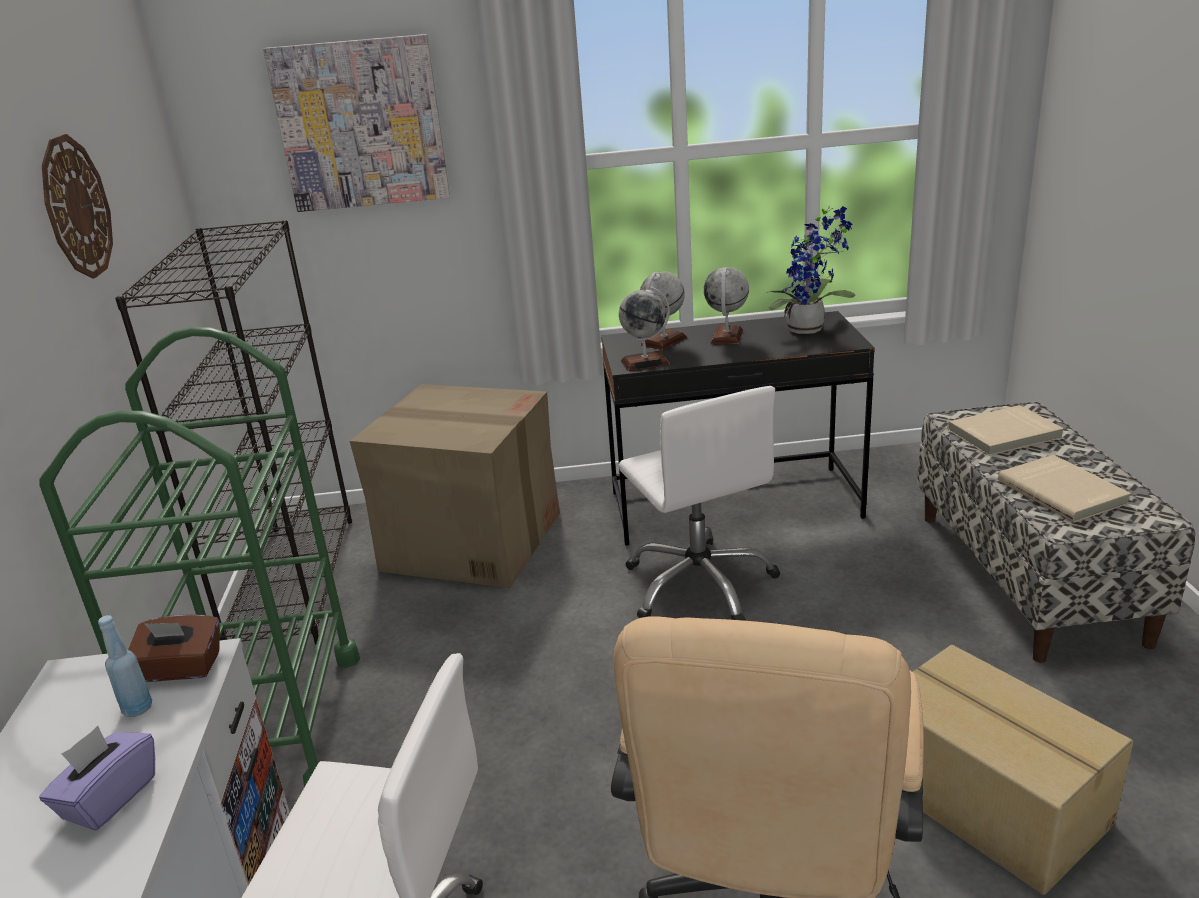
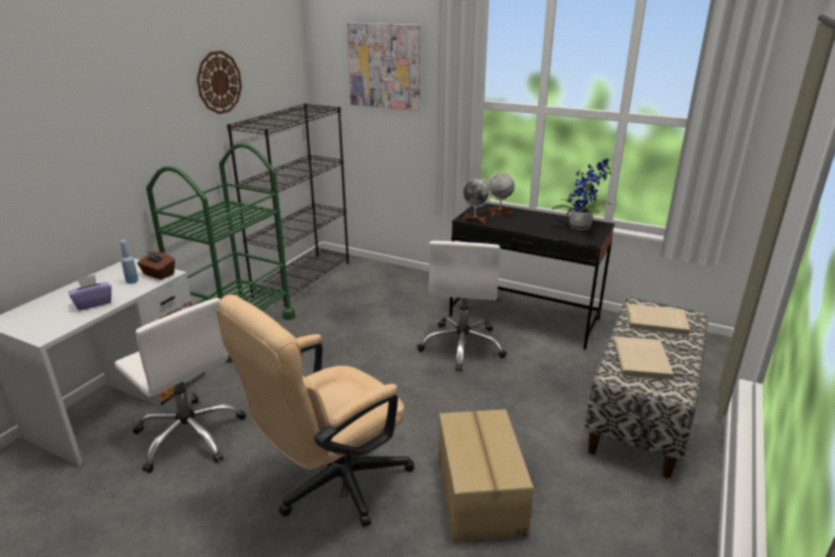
camera: 30 degrees right, 0 degrees up
cardboard box [350,384,560,588] -> none
globe [704,267,749,345] -> none

